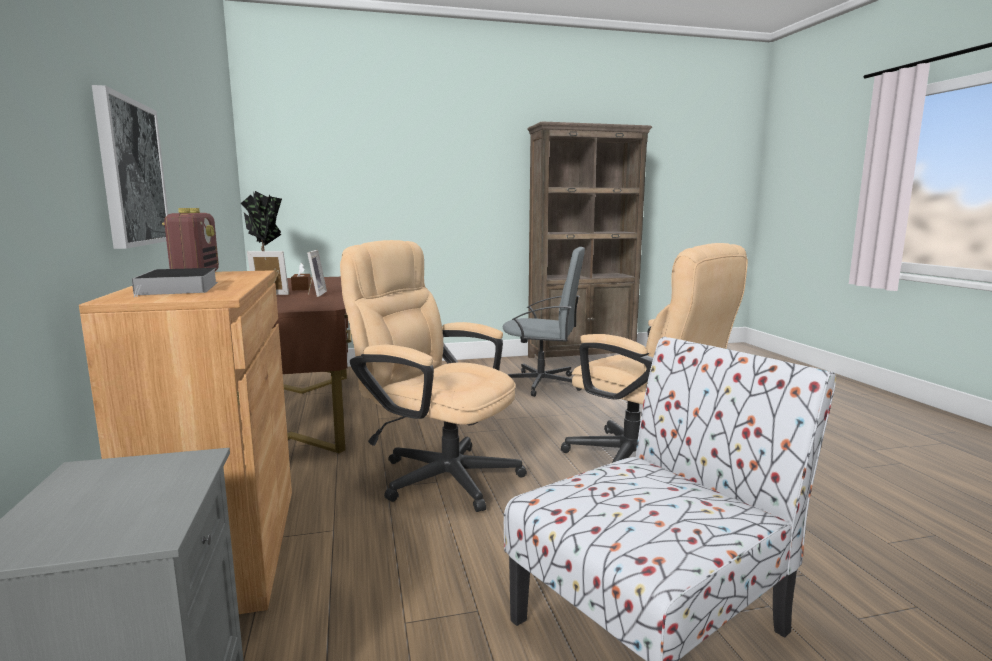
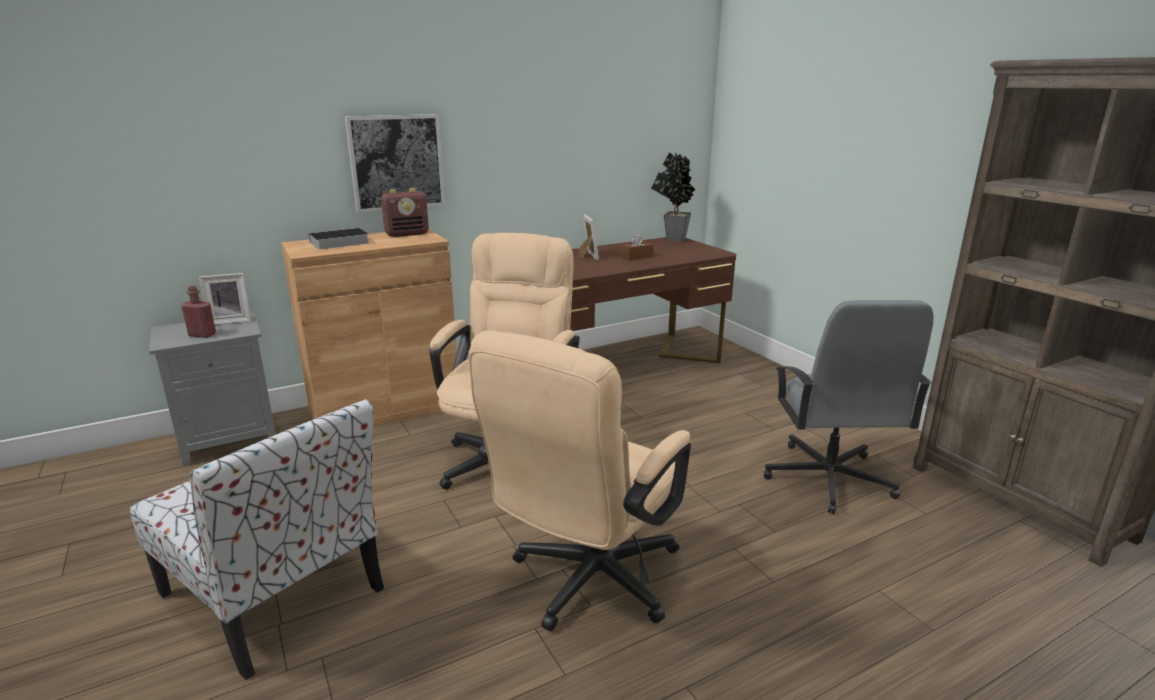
camera: 75 degrees right, 10 degrees up
picture frame [307,250,327,297] -> picture frame moved to [199,273,252,325]
none -> red bottle [181,286,216,338]

